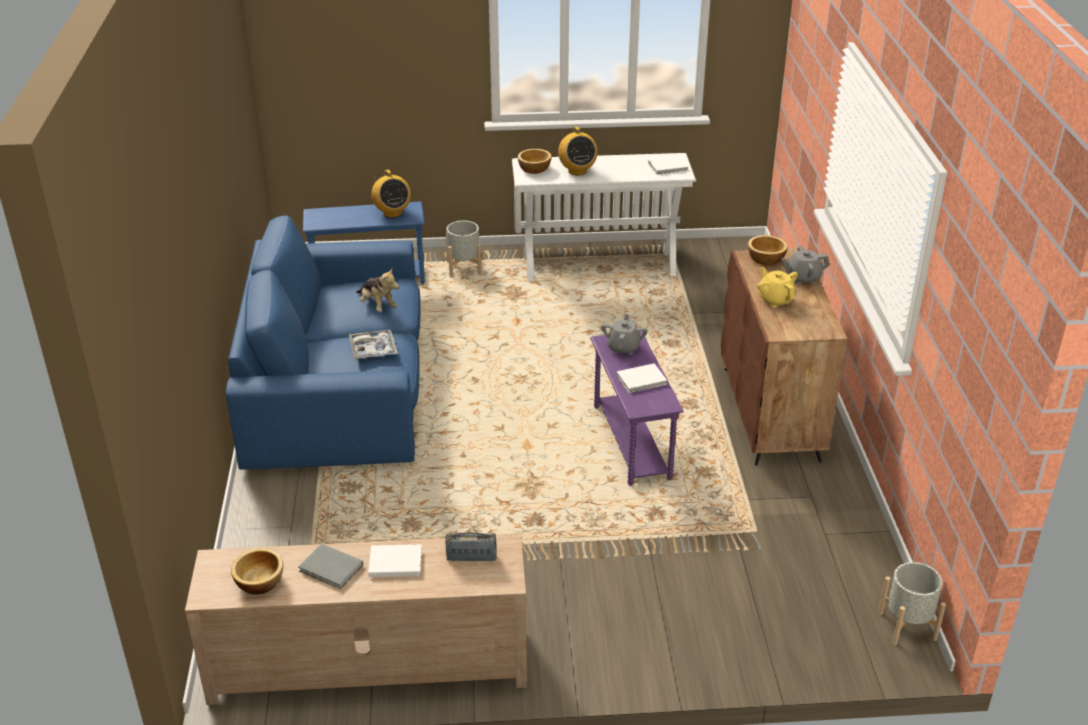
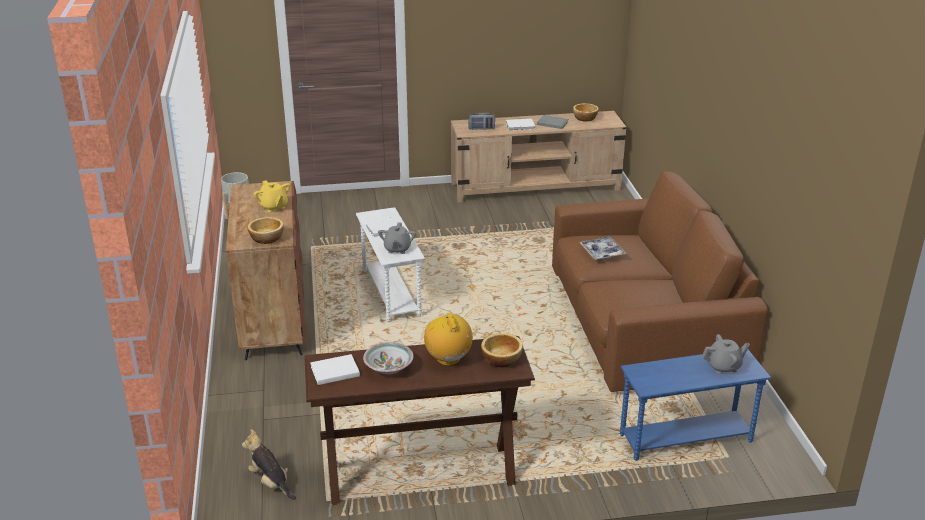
camera: 175 degrees right, 5 degrees down
blue sofa [226,216,421,470] -> brown sofa [552,171,768,392]
plush toy [356,269,399,312] -> plush toy moved to [242,429,296,500]
radio [372,170,411,218] -> none
grey planter [446,220,482,277] -> none
white console table [512,153,696,282] -> brown console table [304,336,535,505]
purple side table [590,331,684,486] -> white side table [356,207,425,322]
grey teapot [781,246,829,285] -> grey teapot moved to [702,334,750,374]
none -> bowl [363,342,414,375]

